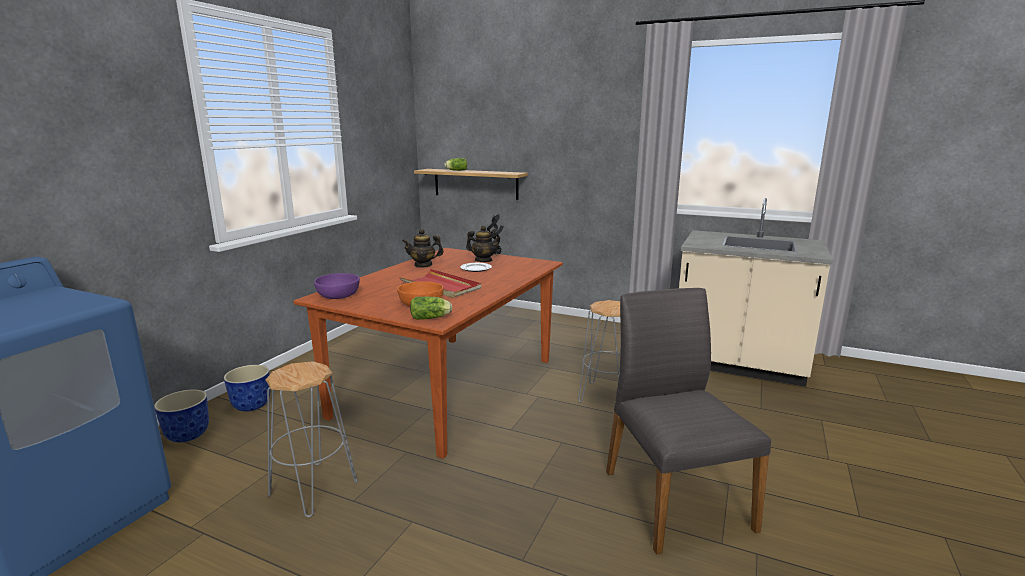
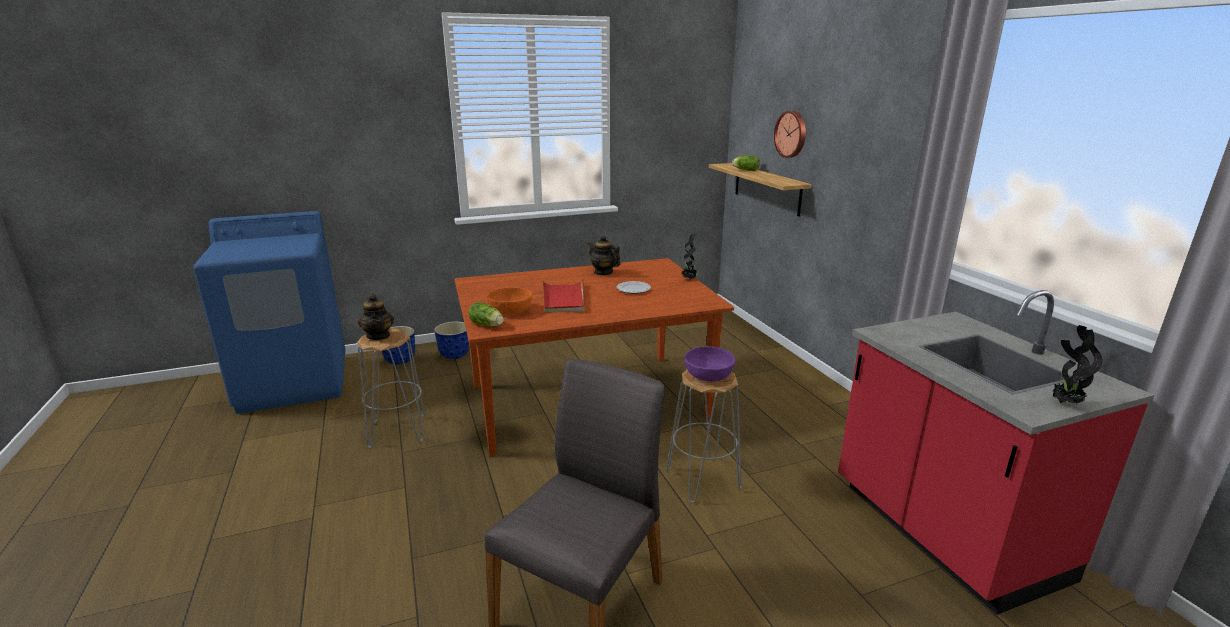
camera: 45 degrees right, 5 degrees up
purple bowl [314,273,360,299] -> purple bowl moved to [684,346,735,382]
teapot [466,226,501,262] -> teapot moved to [358,294,394,340]
beige counter [679,198,833,387] -> red counter [838,290,1155,615]
none -> wall clock [774,111,806,158]
none -> potted plant [1053,325,1102,405]

